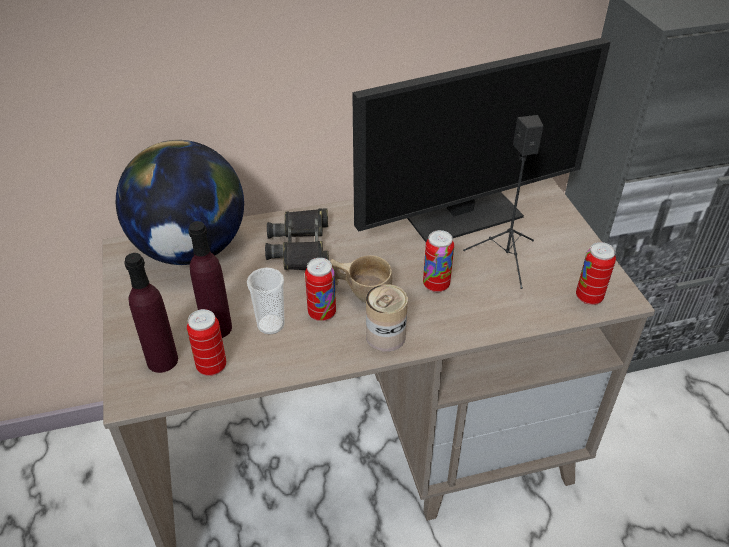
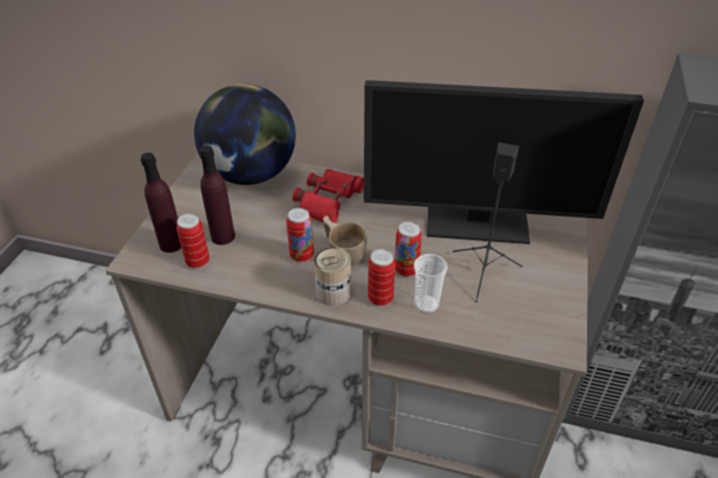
camera: 30 degrees right, 0 degrees up
cup [247,268,285,335] -> cup moved to [414,254,448,313]
black binoculars [265,208,329,270] -> red binoculars [293,169,364,223]
can [576,242,616,305] -> can moved to [368,249,395,306]

